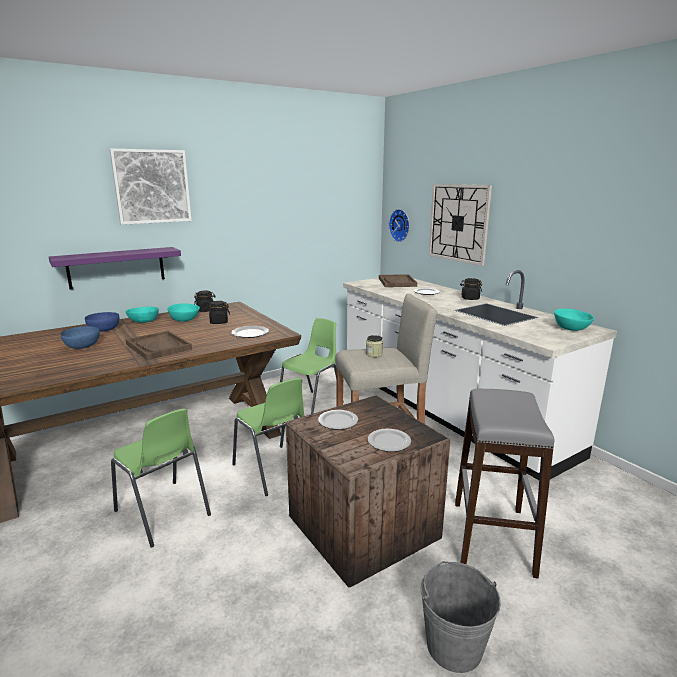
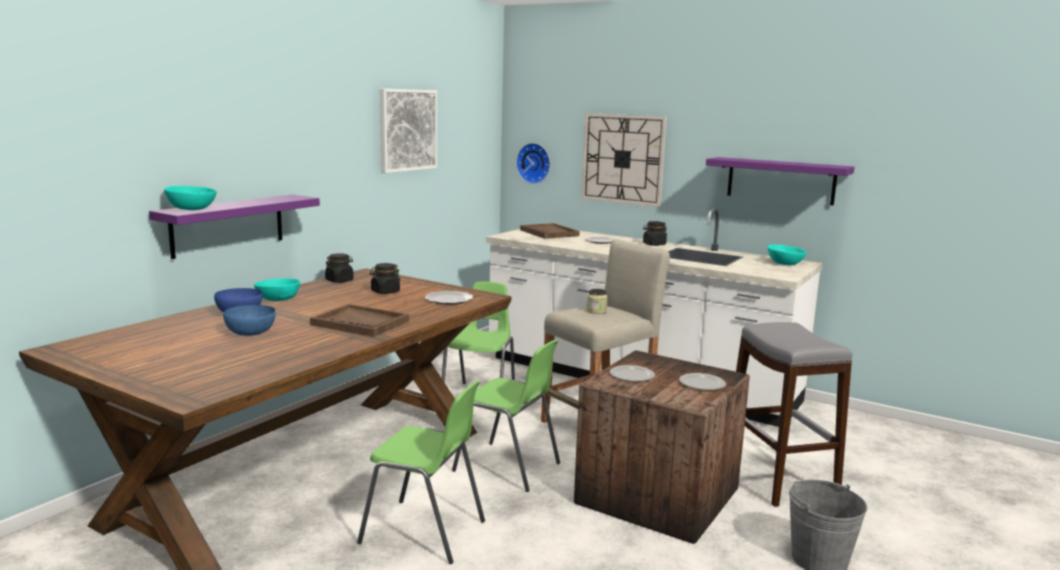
camera: 25 degrees left, 5 degrees down
picture [109,149,192,225] -> picture moved to [380,89,437,173]
turquoise bowl [167,303,200,322] -> turquoise bowl moved to [164,186,217,210]
none -> purple shelf [706,157,854,205]

